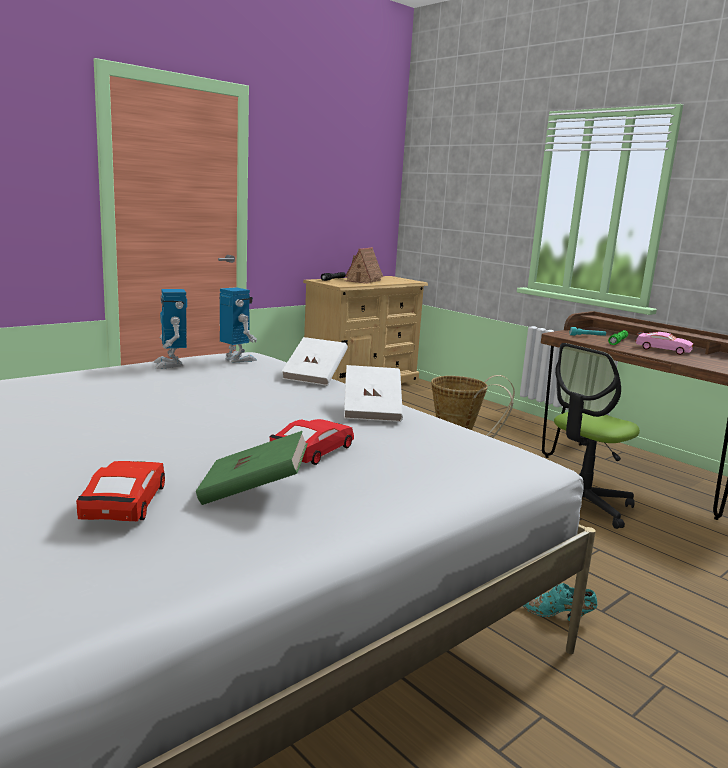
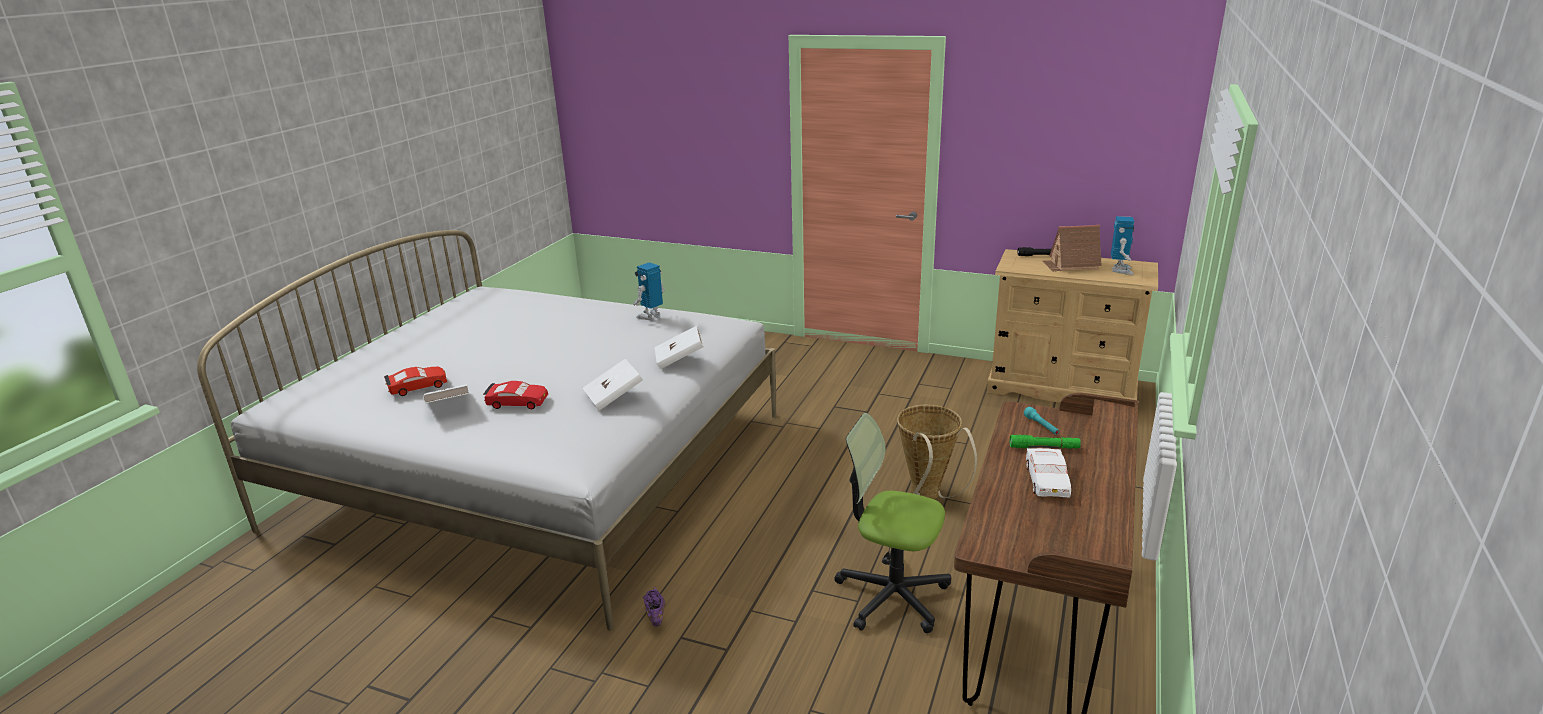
camera: 65 degrees right, 10 degrees up
green book [196,431,308,505] -> white book [423,385,470,403]
toy robot [219,287,257,362] -> toy robot moved to [1111,216,1134,275]
turquoise shoe [523,583,597,621] -> purple shoe [643,587,665,627]
pink toy car [635,332,693,355] -> white toy car [1026,446,1071,497]

